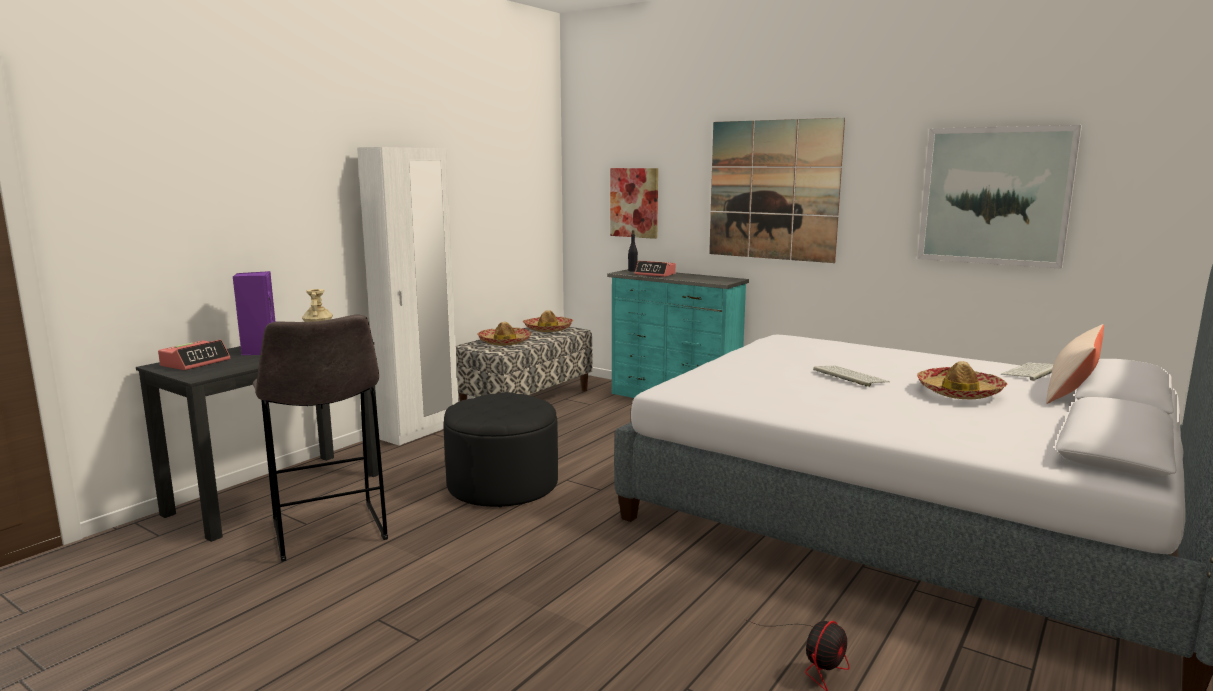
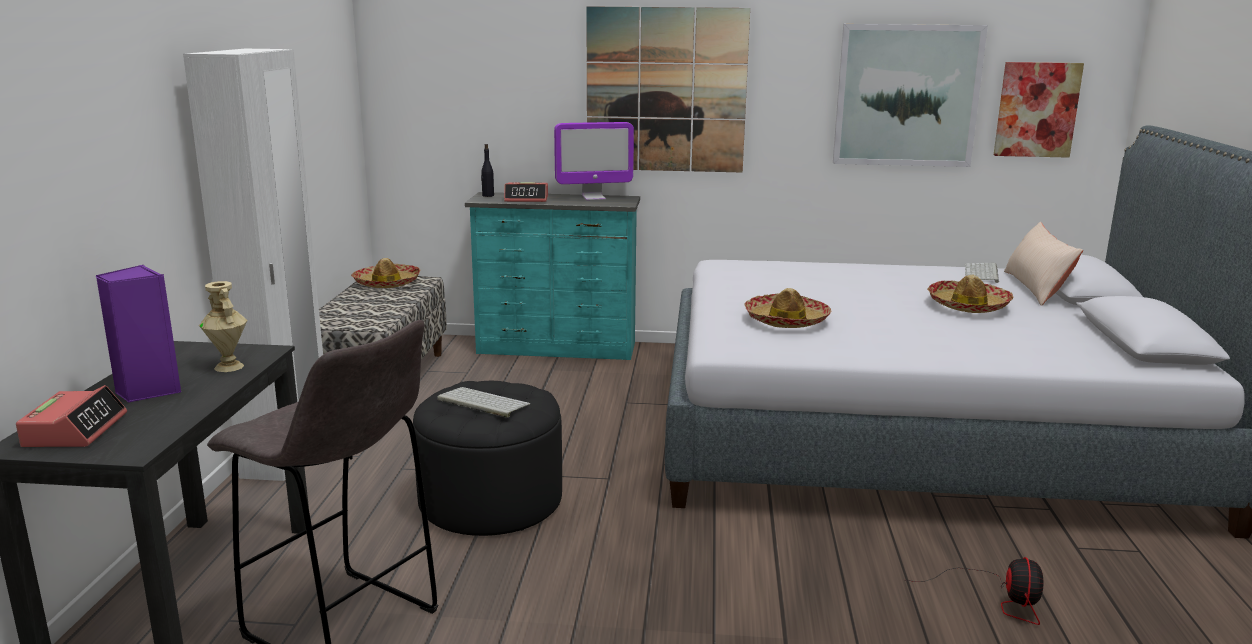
camera: 30 degrees left, 5 degrees up
hat [477,322,531,346] -> hat moved to [744,288,831,328]
picture [610,168,658,239] -> picture moved to [994,62,1084,158]
keyboard [813,366,890,387] -> keyboard moved to [437,387,530,418]
none -> monitor [554,122,634,200]

